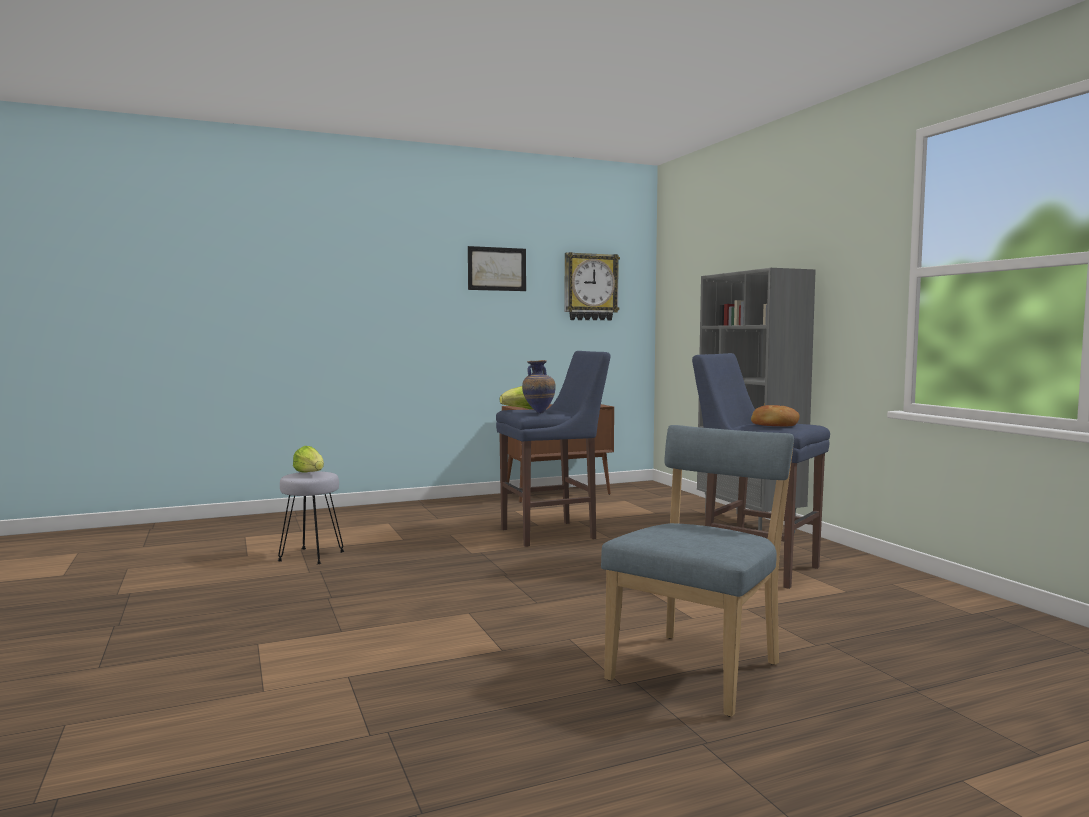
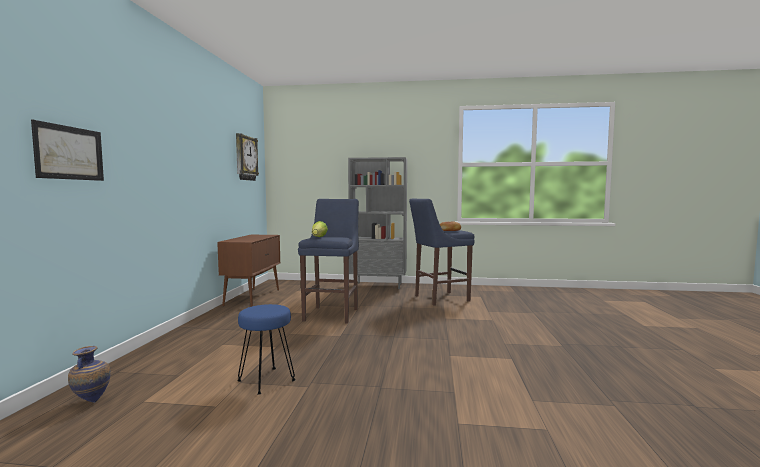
camera: 60 degrees left, 0 degrees up
grey stool [277,471,344,564] -> blue stool [237,304,296,394]
lettuce [293,446,324,473] -> none
picture [468,246,526,291] -> picture moved to [31,120,104,181]
vase [522,360,556,414] -> vase moved to [68,346,111,403]
blue chair [601,425,794,717] -> none

